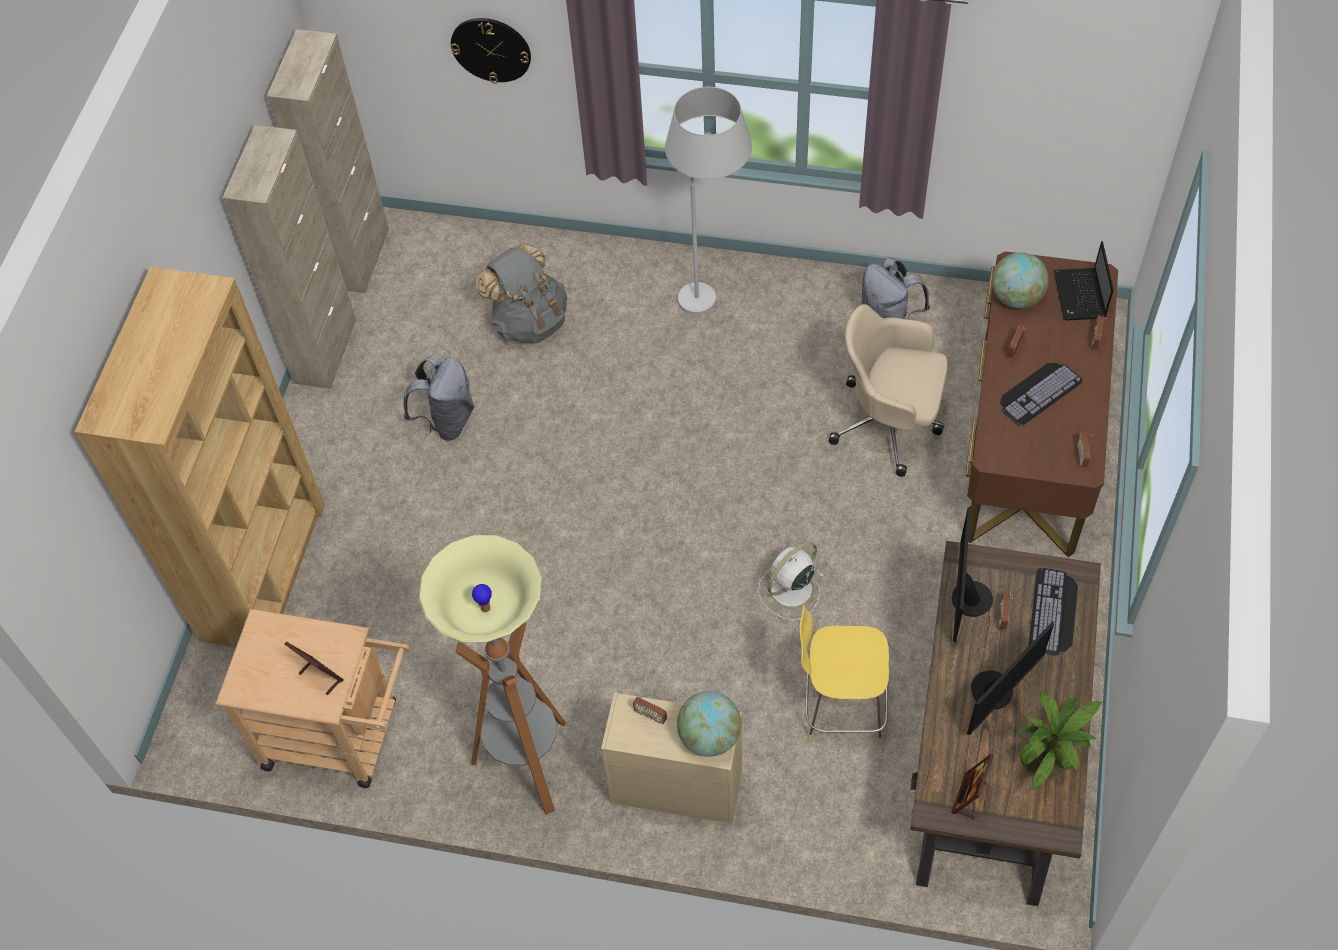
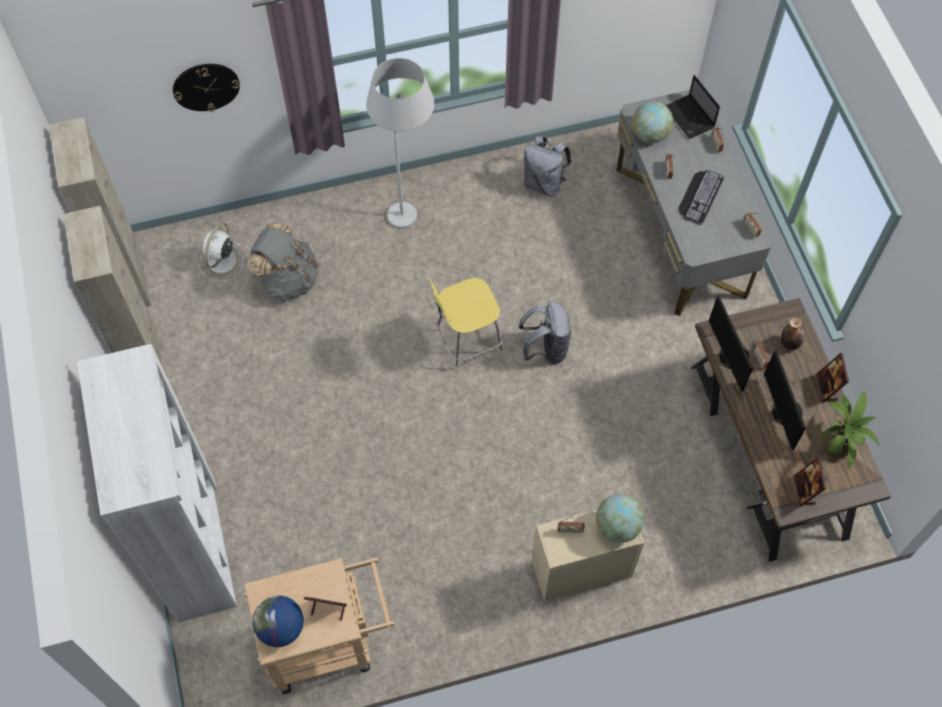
camera: 30 degrees left, 5 degrees up
brown bookcase [75,267,325,647] -> white bookcase [77,344,237,623]
grey backpack [404,355,475,441] -> grey backpack moved to [519,301,571,364]
floor lamp [419,535,566,815] -> none
white fan [758,541,824,620] -> white fan moved to [199,223,243,281]
yellow stool [800,604,889,743] -> yellow stool moved to [428,278,503,370]
beige office chair [829,304,948,477] -> none
brown desk [966,251,1118,557] -> grey desk [616,90,774,316]
monitor [967,621,1054,735] -> monitor turned 150 degrees clockwise [764,350,806,450]
keyboard [1029,568,1078,656] -> bottle [781,317,804,350]
none -> globe [252,595,303,647]
none -> picture frame [817,353,849,402]

